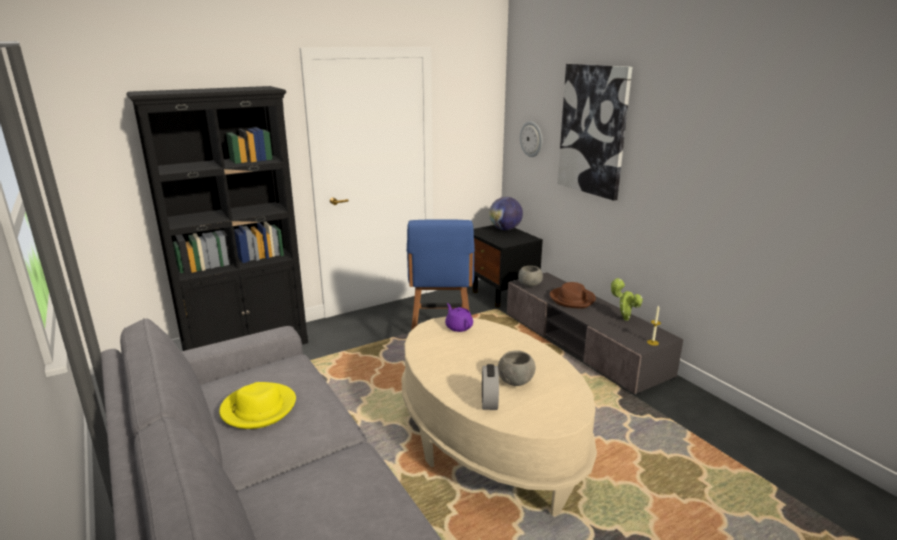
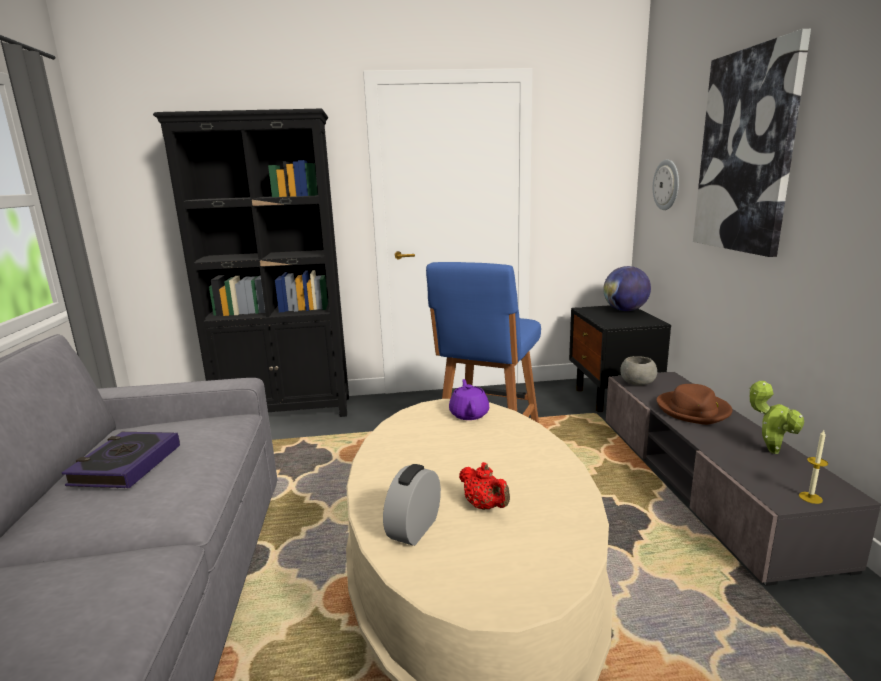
camera: 25 degrees right, 5 degrees down
yellow hat [219,382,296,429] -> book [62,432,180,488]
grey bowl [498,350,536,386] -> red teapot [459,462,510,510]

